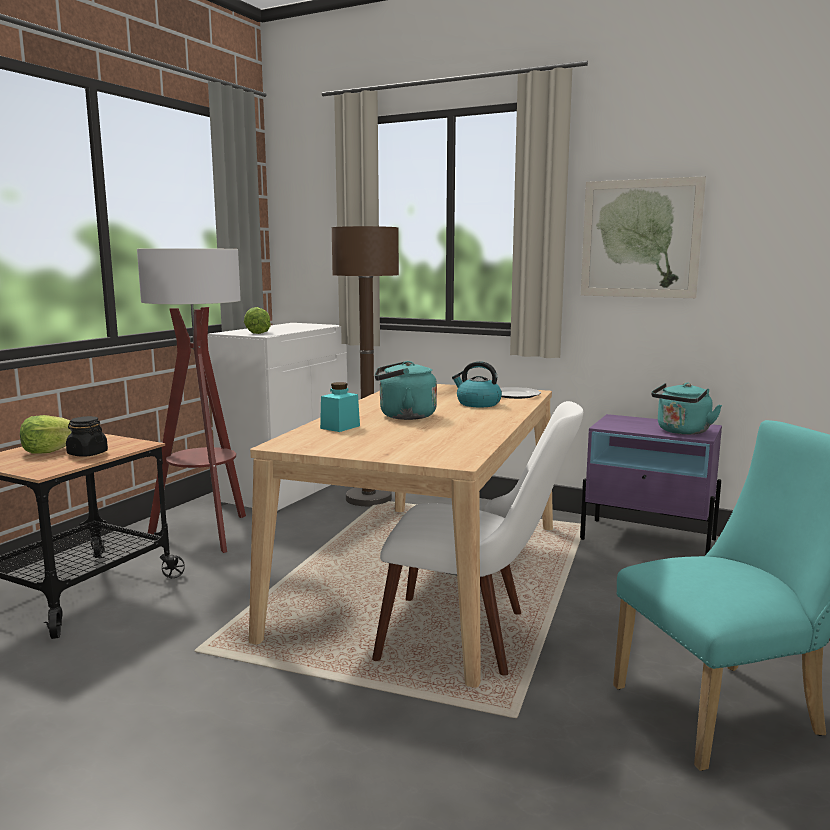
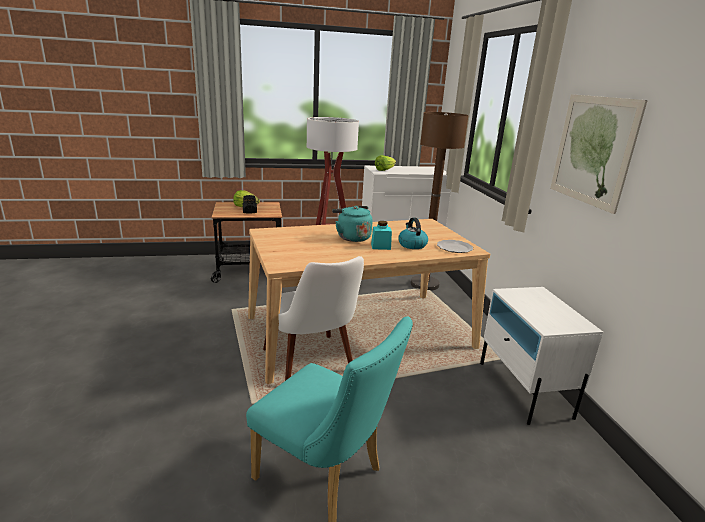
camera: 50 degrees right, 10 degrees up
turquoise jar [320,382,360,432] -> turquoise jar moved to [371,221,392,250]
purple nightstand [580,414,722,555] -> white nightstand [480,287,603,425]
turquoise kettle [651,382,722,435] -> none

